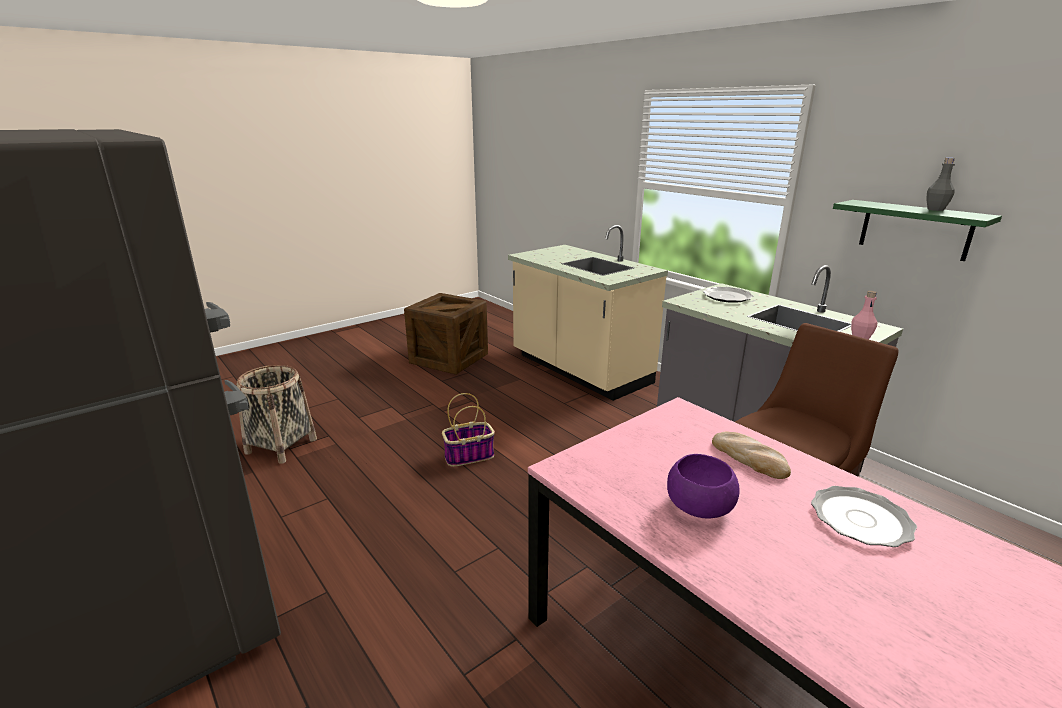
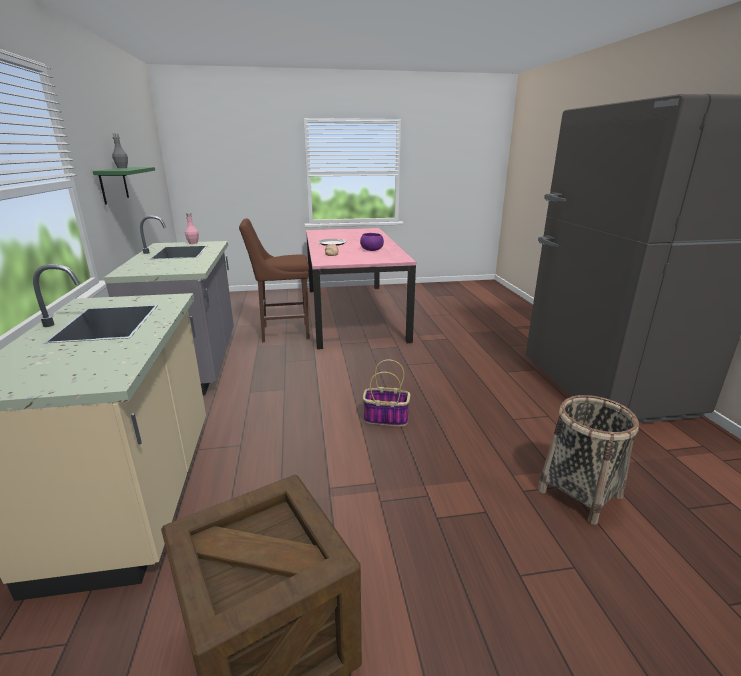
camera: 150 degrees left, 0 degrees up
plate [703,287,753,303] -> none

